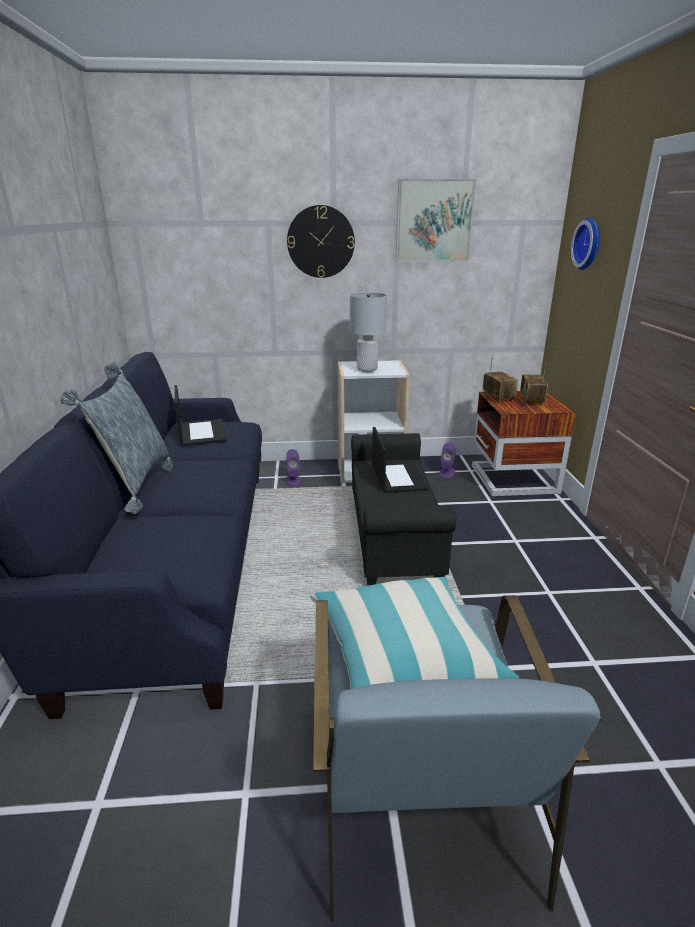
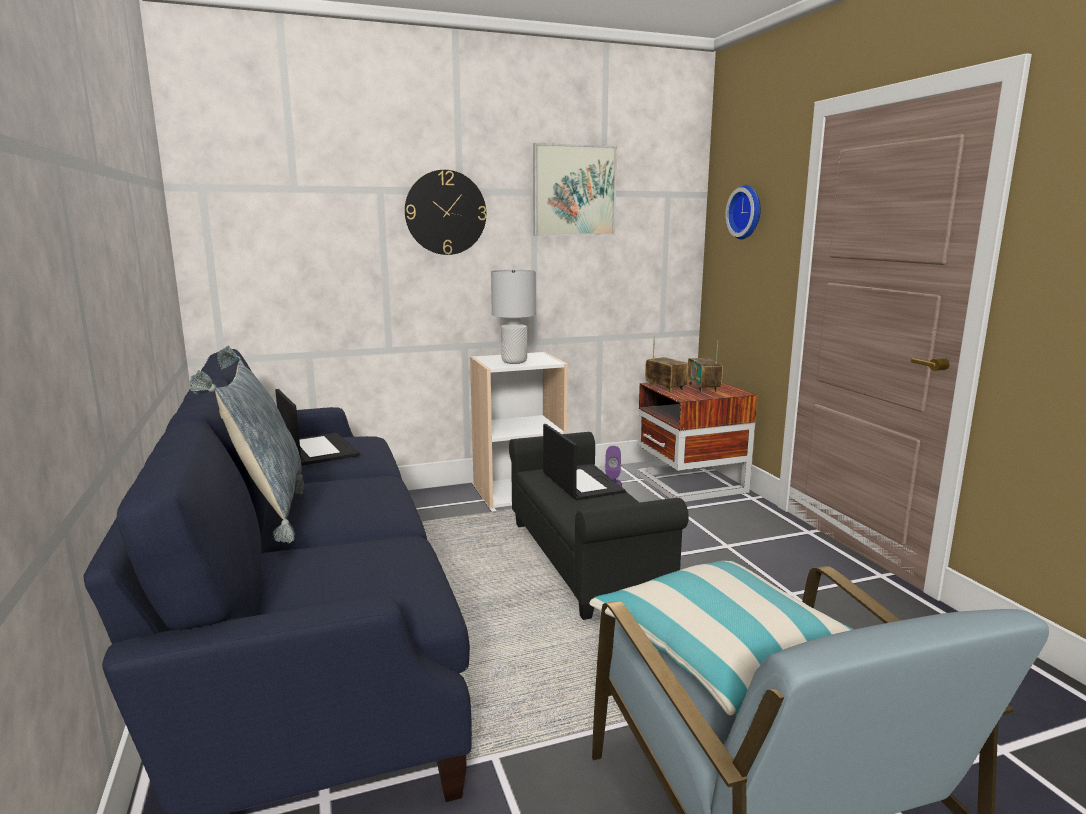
camera: 15 degrees left, 10 degrees down
purple speaker [285,449,301,486] -> none

